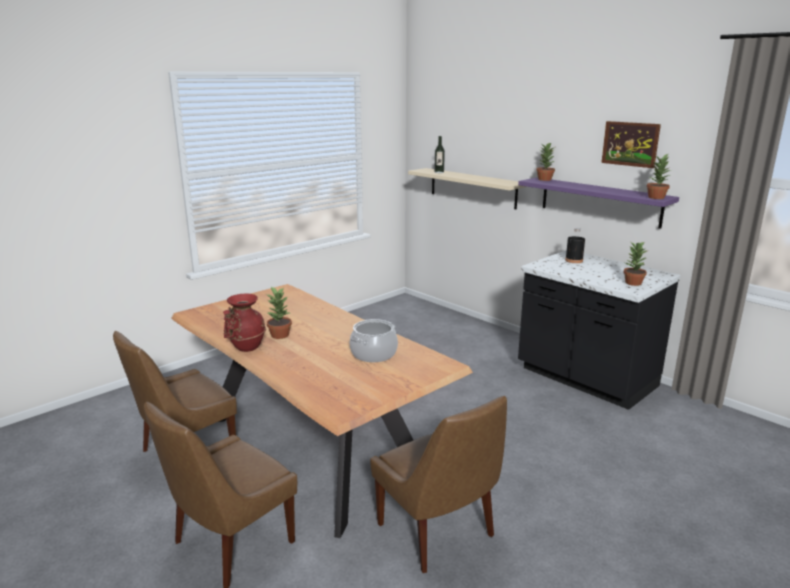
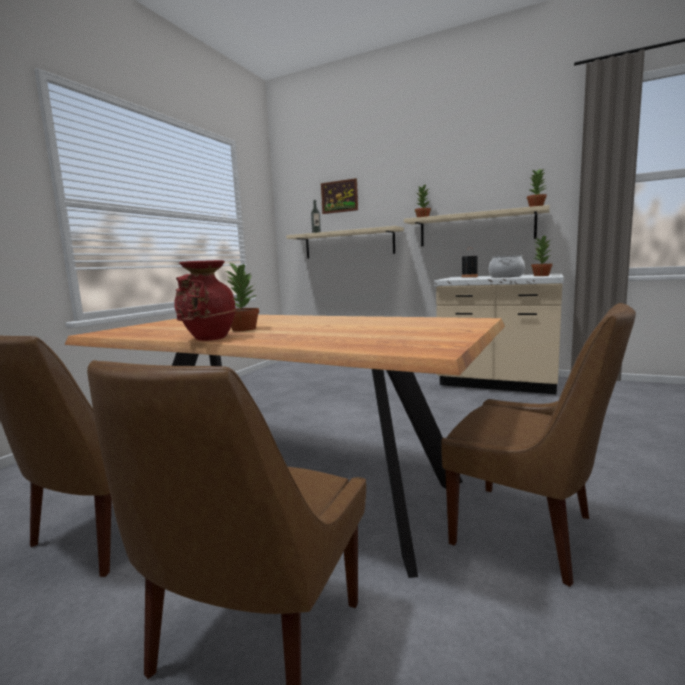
camera: 20 degrees left, 10 degrees down
cooking pot [350,319,398,362] -> cooking pot moved to [489,255,525,277]
purple shelf [518,177,679,229] -> beige shelf [404,205,550,246]
black counter [518,250,681,410] -> beige counter [434,274,564,395]
picture [601,121,661,168] -> picture moved to [321,178,358,214]

